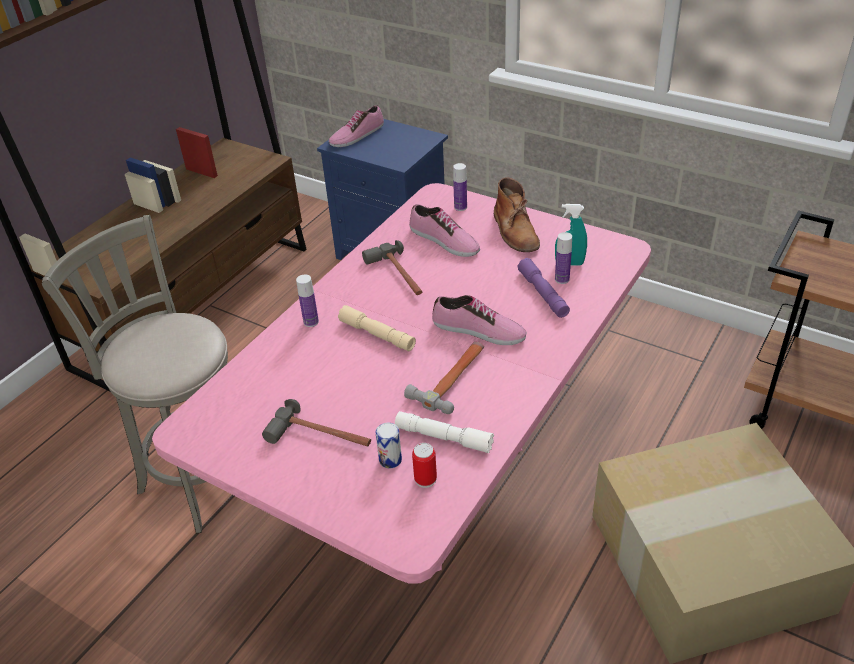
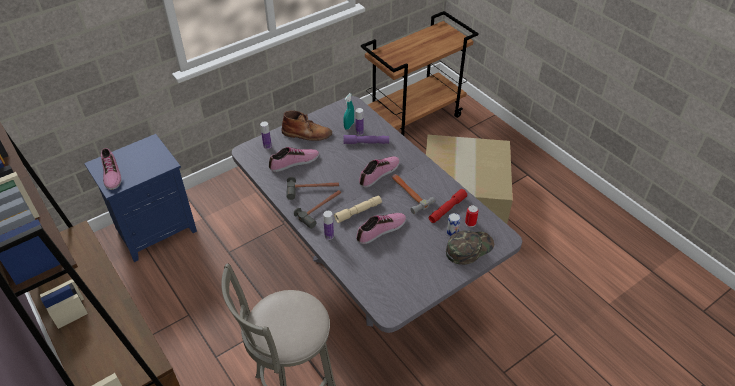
camera: 70 degrees left, 5 degrees up
pink dining table [152,183,651,584] -> grey dining table [232,96,522,333]
hammer [262,399,371,446] -> hammer moved to [294,190,341,229]
white flashlight [395,411,494,453] -> red flashlight [429,189,467,223]
none -> shoe [356,213,406,244]
none -> green cap [446,231,494,265]

